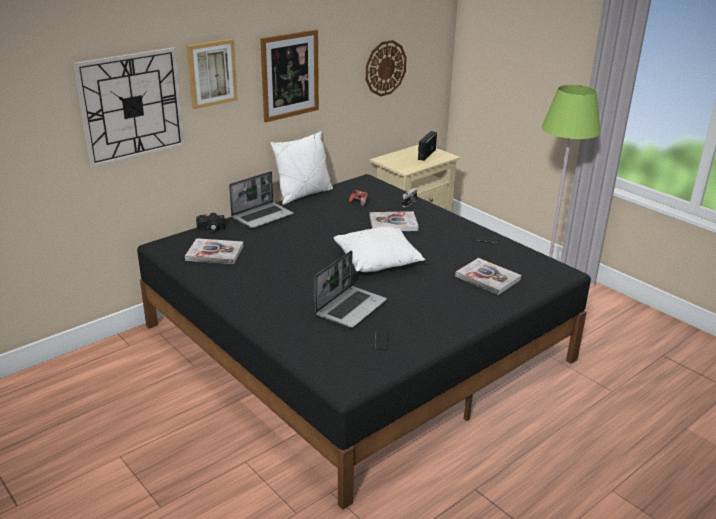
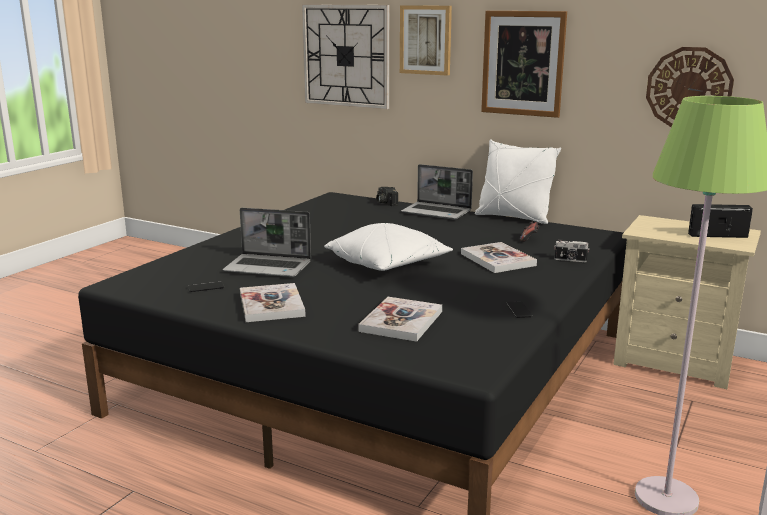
camera: 70 degrees right, 10 degrees down
book [185,238,244,264] -> book moved to [240,283,306,322]

